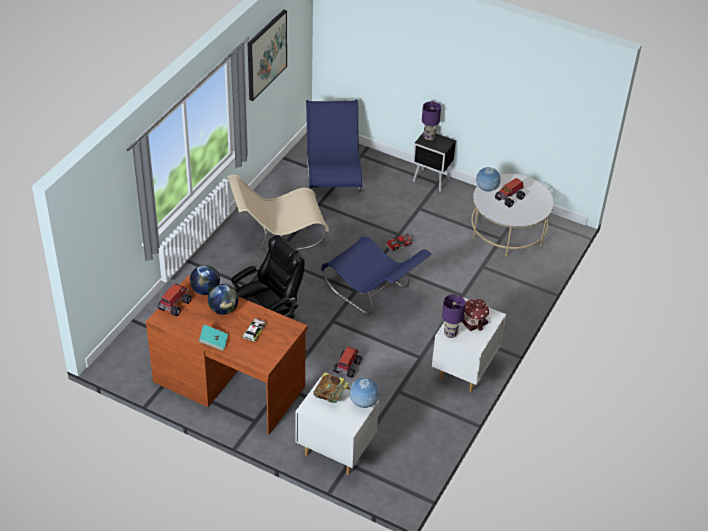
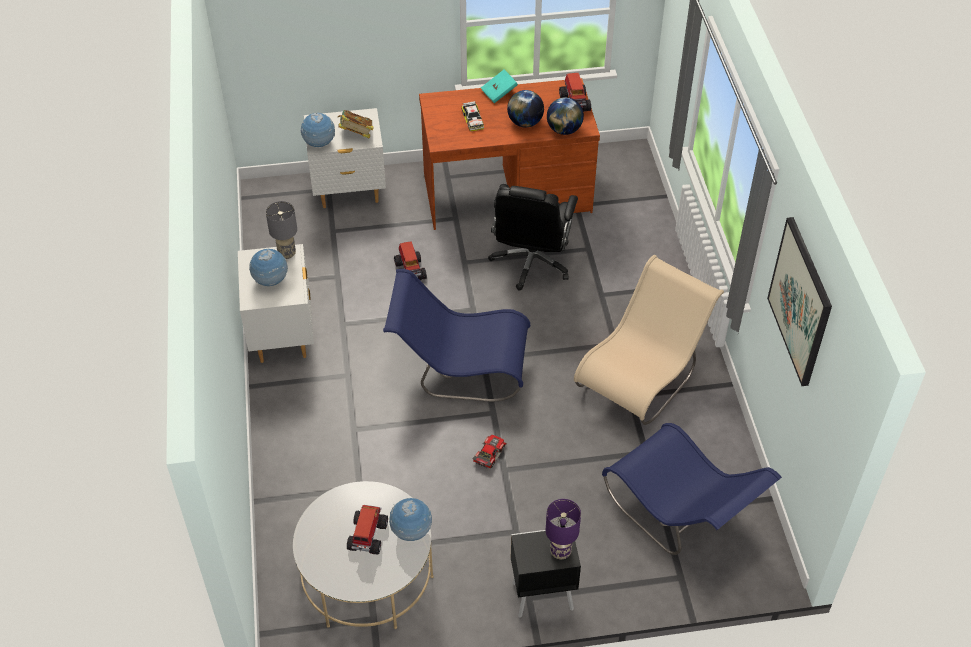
camera: 145 degrees right, 5 degrees up
purple table lamp [442,294,466,338] -> grey table lamp [266,201,297,259]
toy house [461,299,489,331] -> globe [249,249,288,286]

